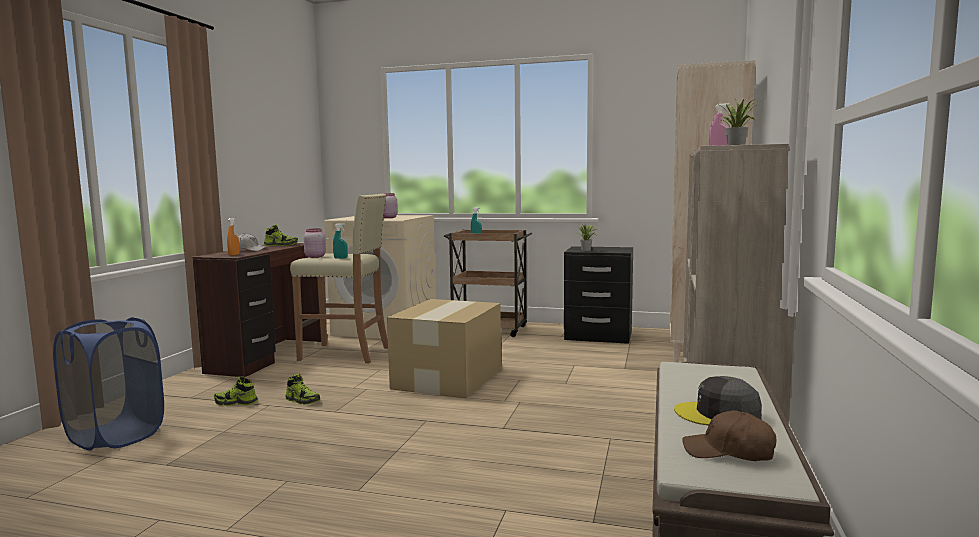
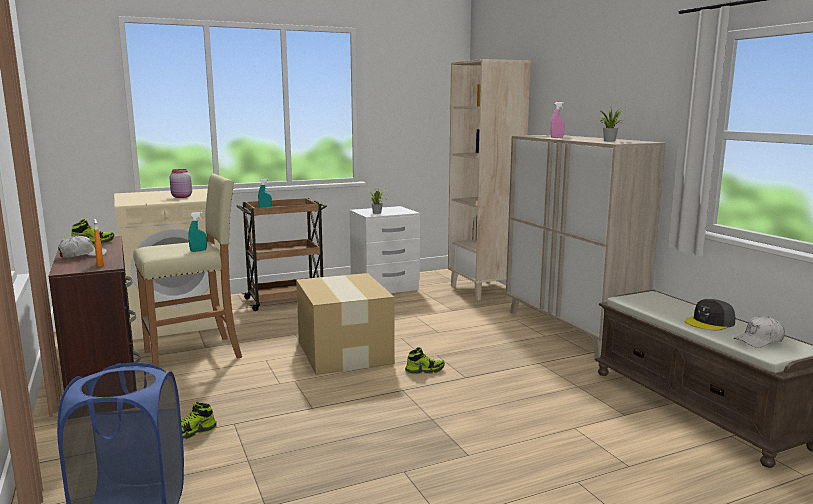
camera: 40 degrees left, 5 degrees up
shoe [285,374,320,405] -> shoe moved to [405,347,445,374]
pink jar [303,229,326,258] -> none
black nightstand [564,246,633,344] -> white nightstand [350,206,420,293]
brown cap [682,410,777,461] -> white cap [734,316,785,347]

